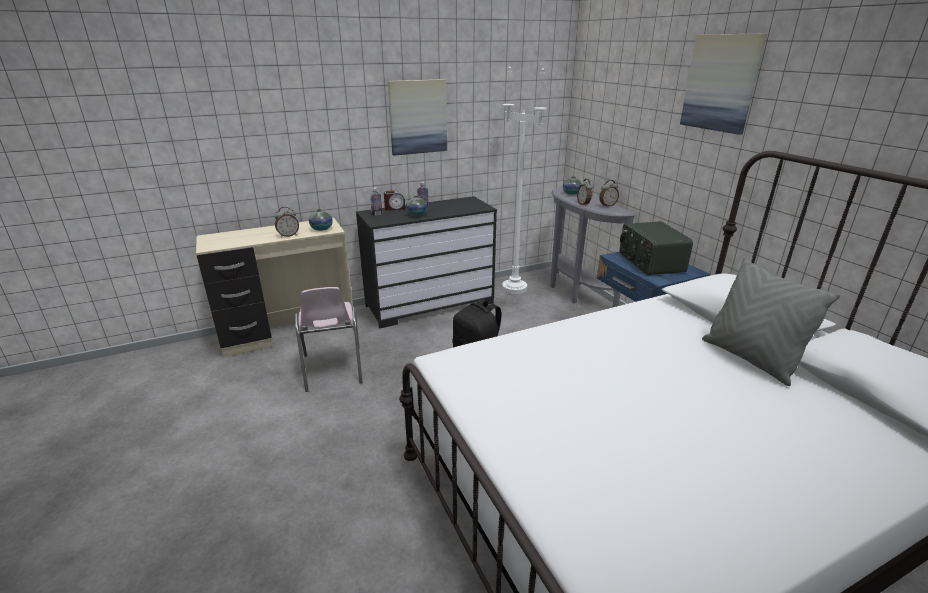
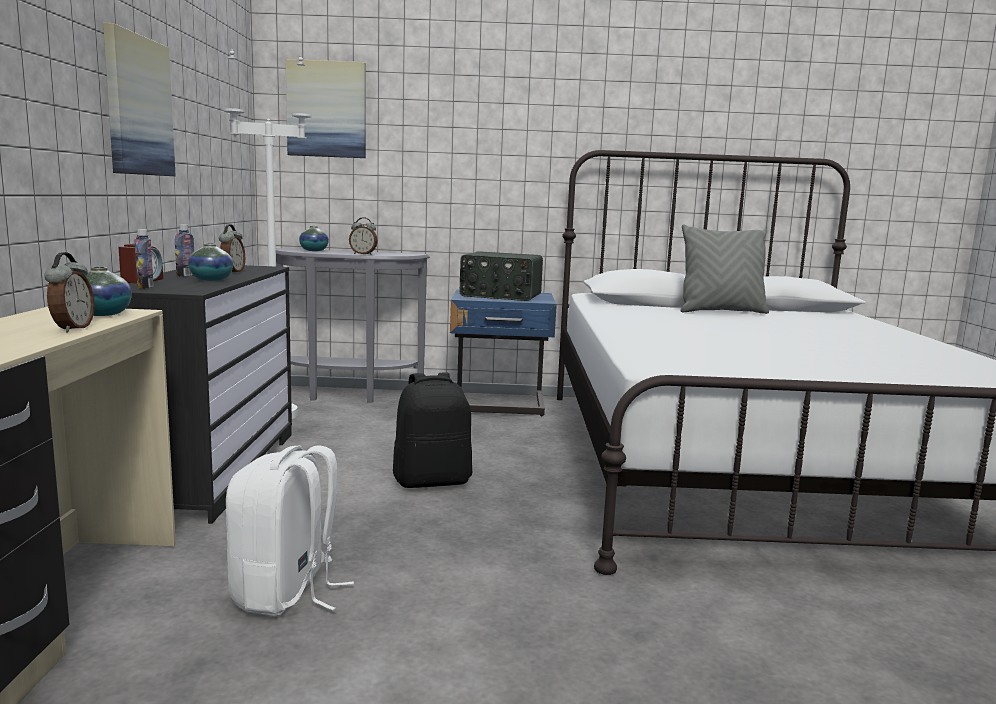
camera: 65 degrees left, 15 degrees down
pink chair [295,287,363,392] -> white backpack [226,445,354,617]
alarm clock [599,180,619,207] -> alarm clock moved to [219,224,245,273]
picture [680,34,767,135] -> picture moved to [286,59,366,158]

